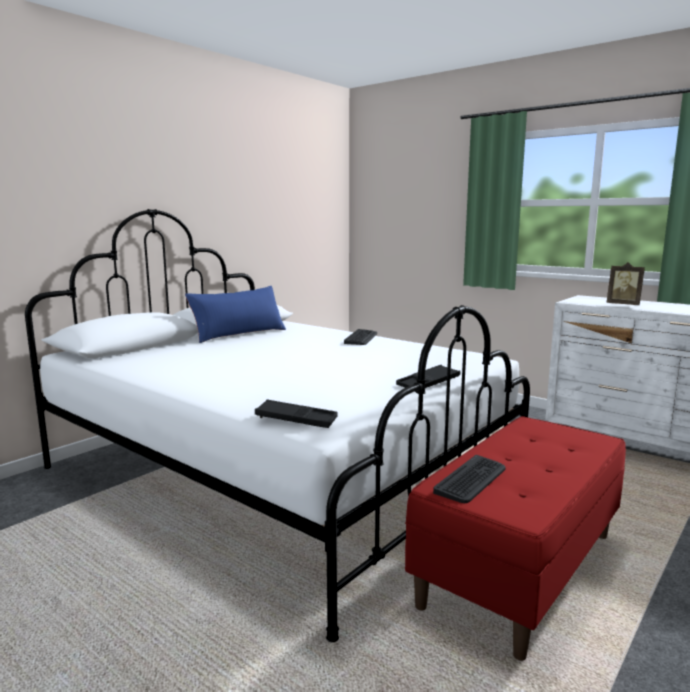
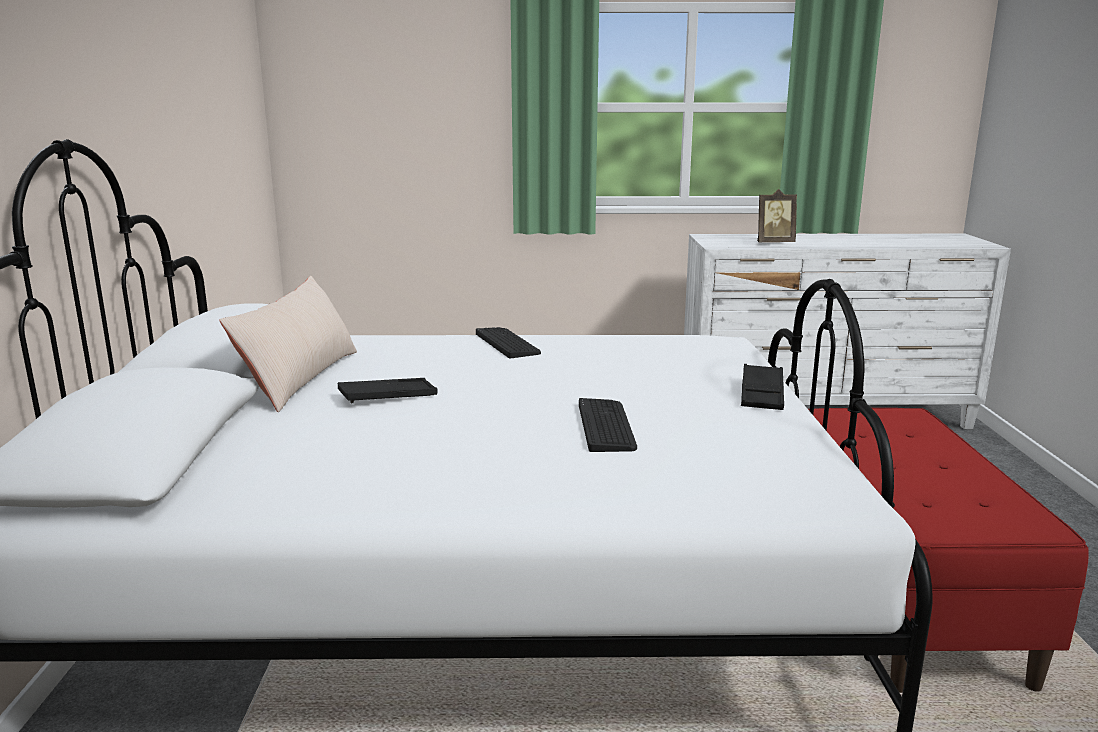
camera: 40 degrees left, 5 degrees up
blue pillow [185,286,286,343] -> beige pillow [219,276,357,412]
black tray [255,399,338,428] -> black tray moved to [338,378,437,403]
keyboard [433,455,506,503] -> keyboard moved to [579,398,637,452]

